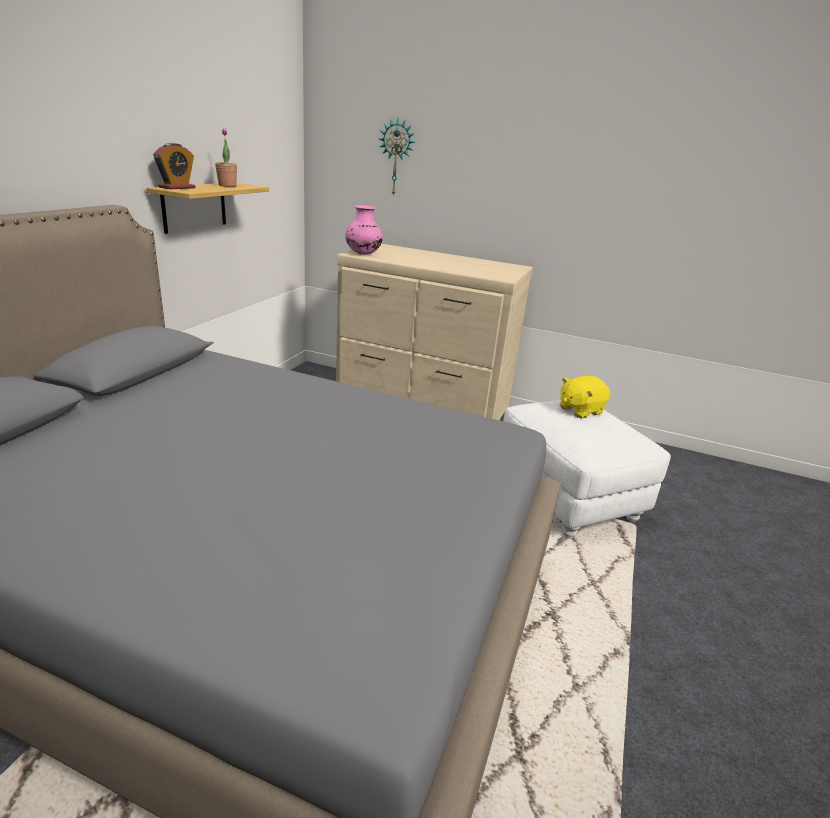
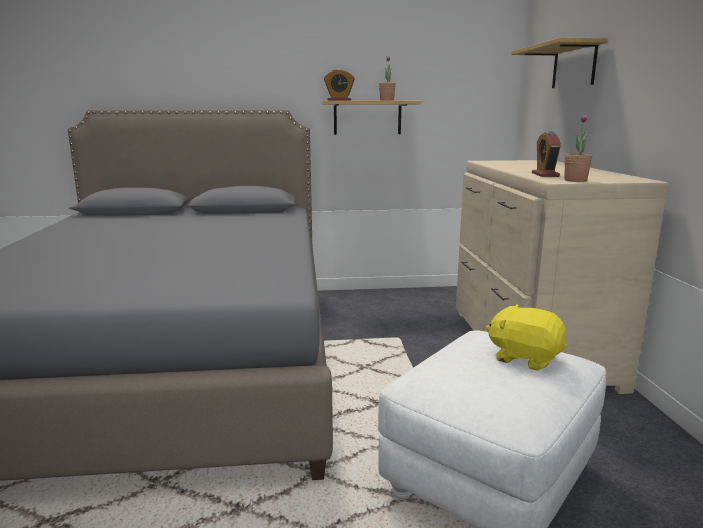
camera: 65 degrees right, 10 degrees down
pink vase [345,205,383,255] -> none
wall clock [379,119,415,197] -> shelf [511,37,608,88]
none -> alarm clock [532,132,561,177]
none -> potted plant [564,114,592,182]

